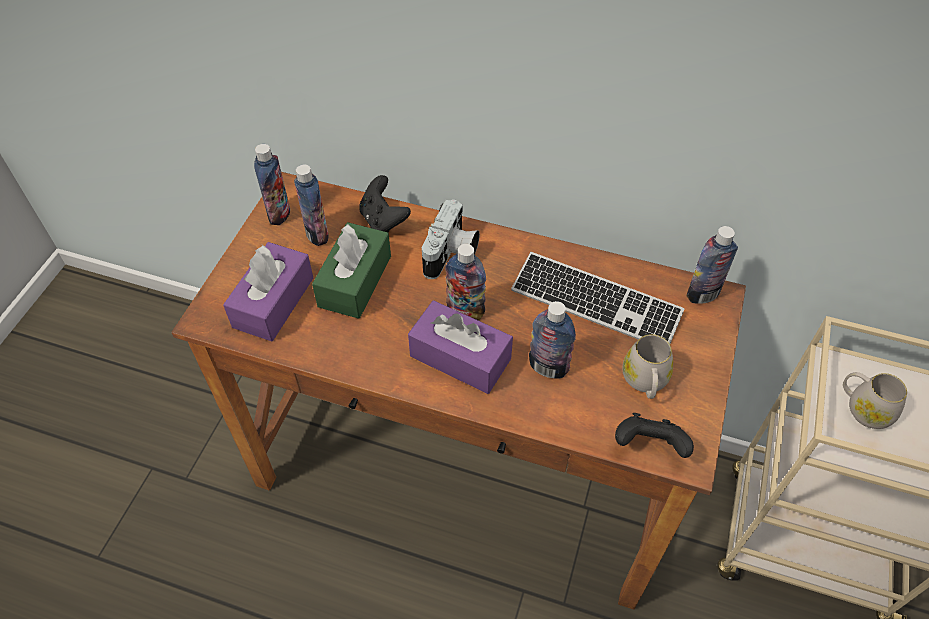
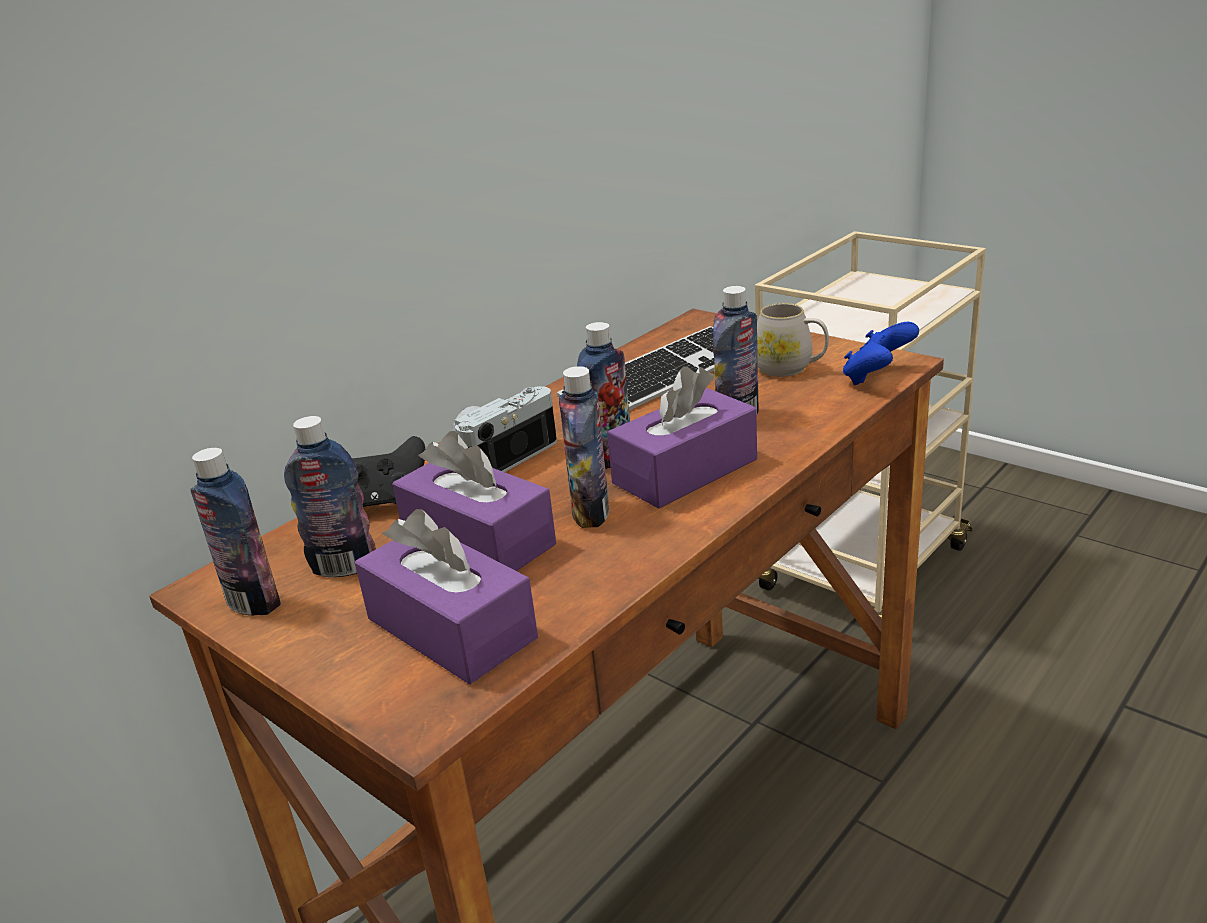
camera: 65 degrees left, 25 degrees down
green tissue box [312,222,391,319] -> purple tissue box [392,431,556,571]
camera [422,199,480,279] -> camera turned 90 degrees counterclockwise [452,386,557,472]
black game controller [615,413,694,458] -> blue game controller [843,322,919,385]
bottle [686,226,738,304] -> bottle moved to [559,366,609,528]
white mug [843,372,907,429] -> none

